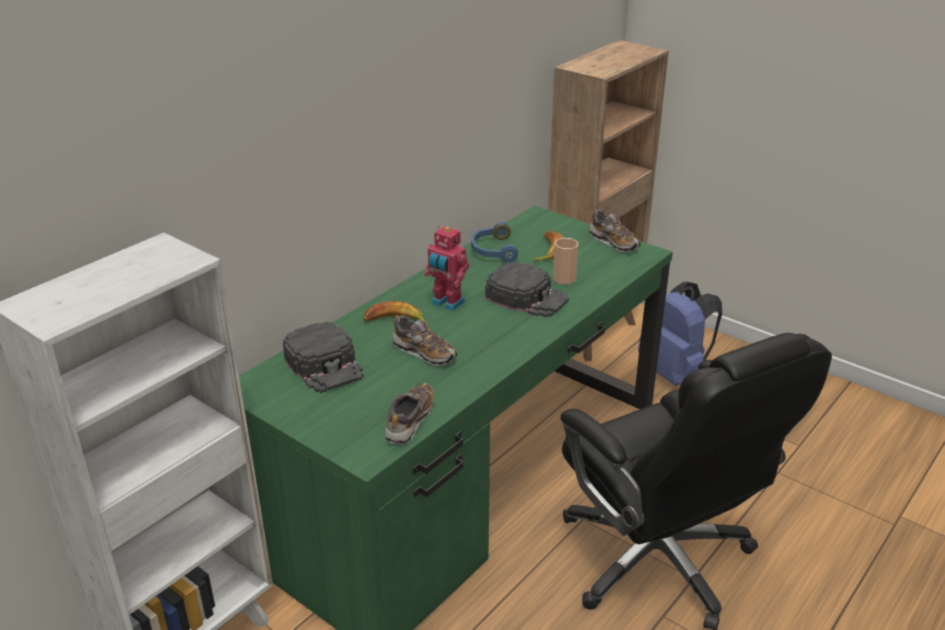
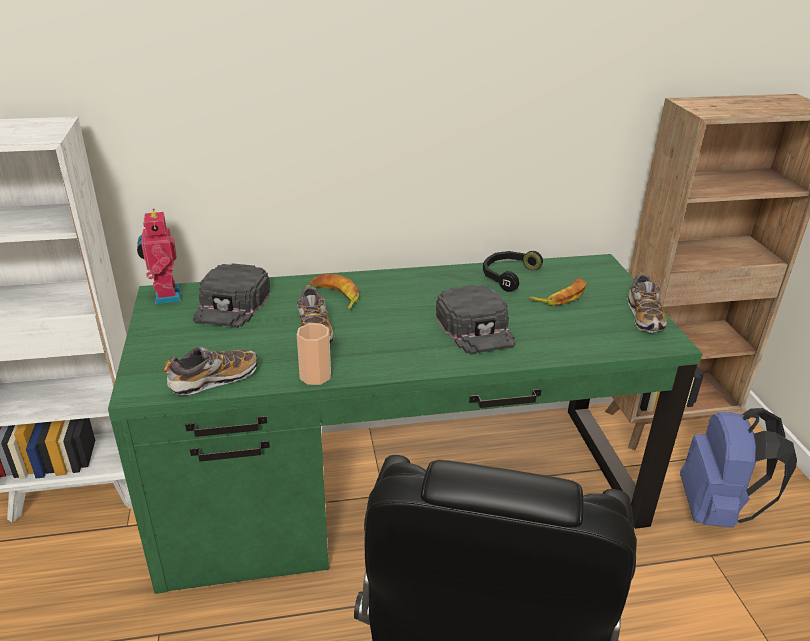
camera: 40 degrees right, 0 degrees up
toy robot [424,226,469,311] -> toy robot moved to [137,209,181,304]
blue headphones [471,222,518,263] -> black headphones [483,251,543,292]
cup [553,238,578,284] -> cup moved to [297,323,331,385]

